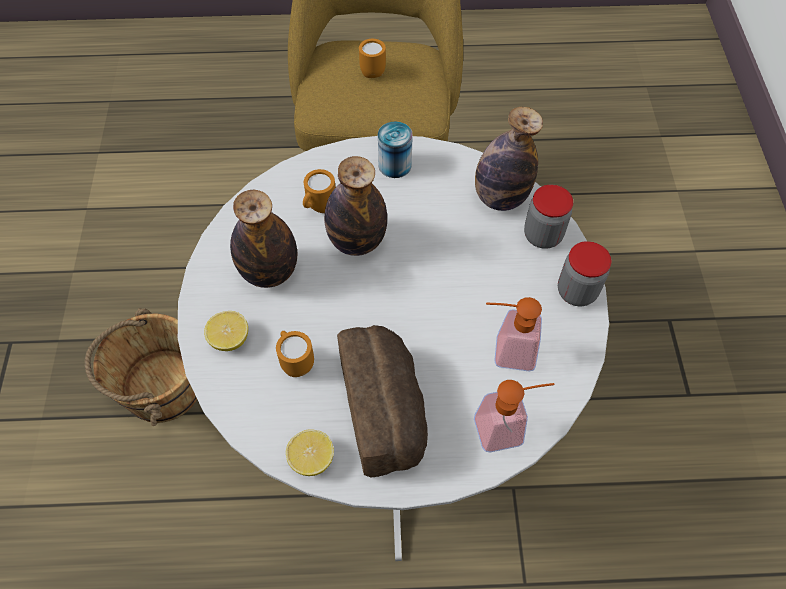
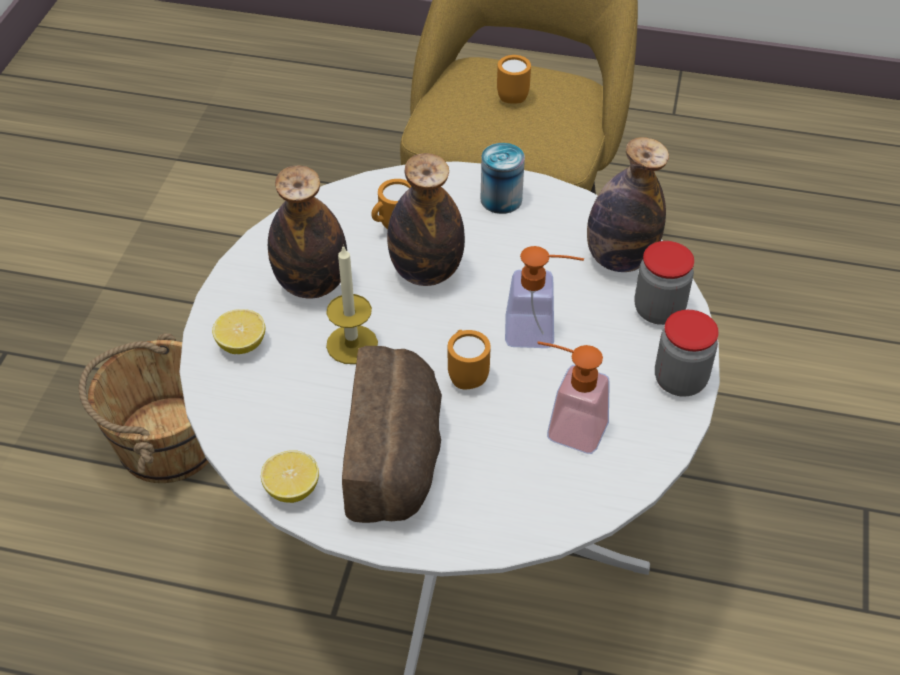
camera: 15 degrees right, 10 degrees down
orange mug [276,331,314,377] -> orange mug moved to [448,330,491,389]
soap dispenser [474,380,555,453] -> soap dispenser moved to [505,246,584,348]
none -> candle [326,245,378,364]

